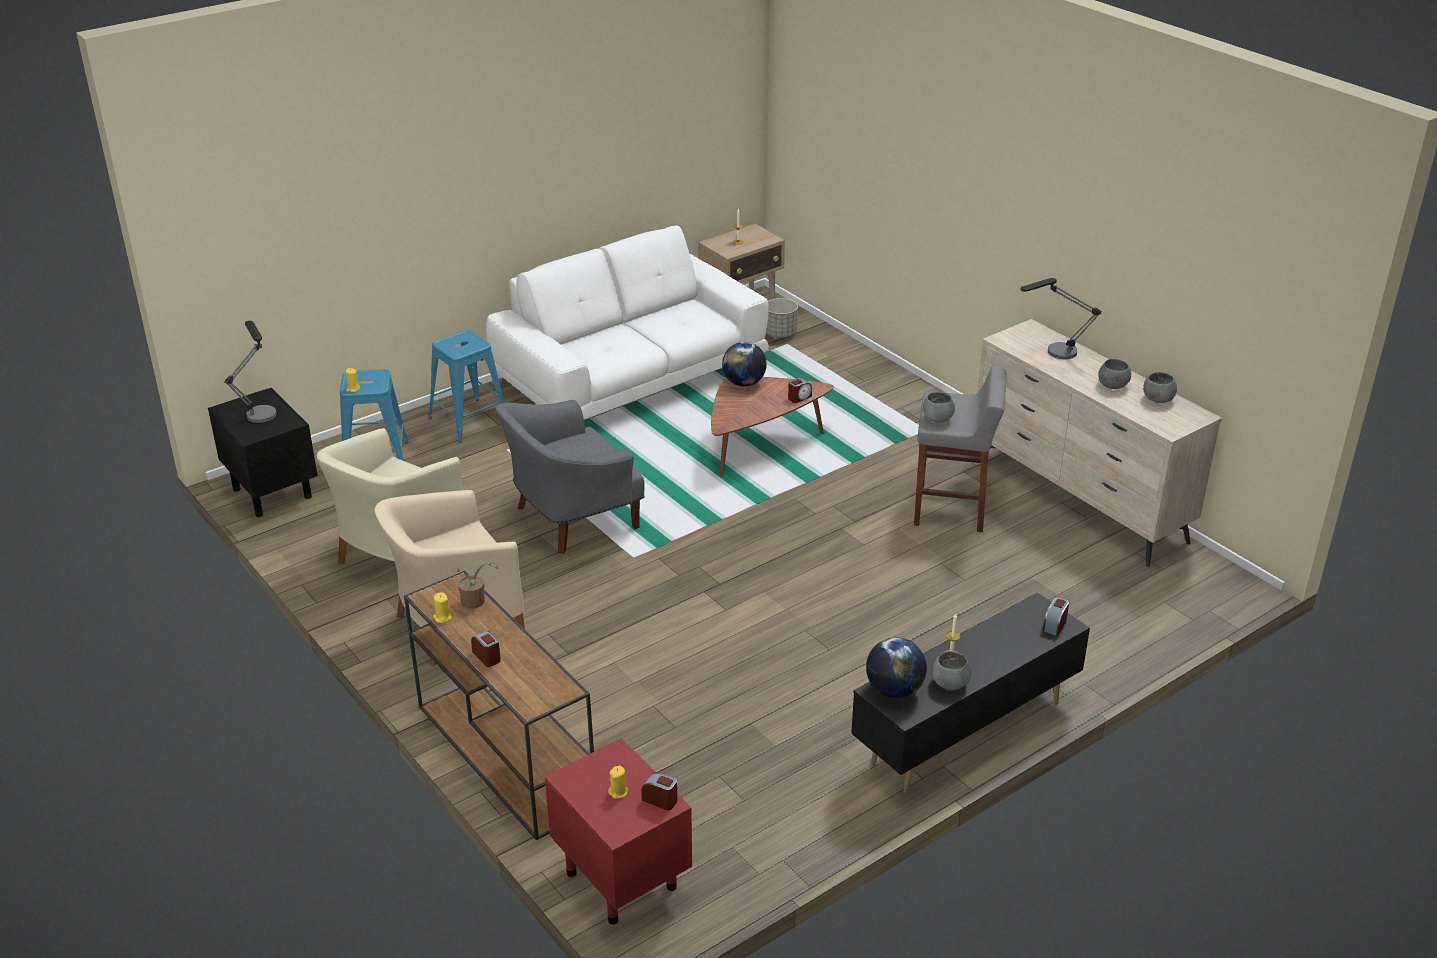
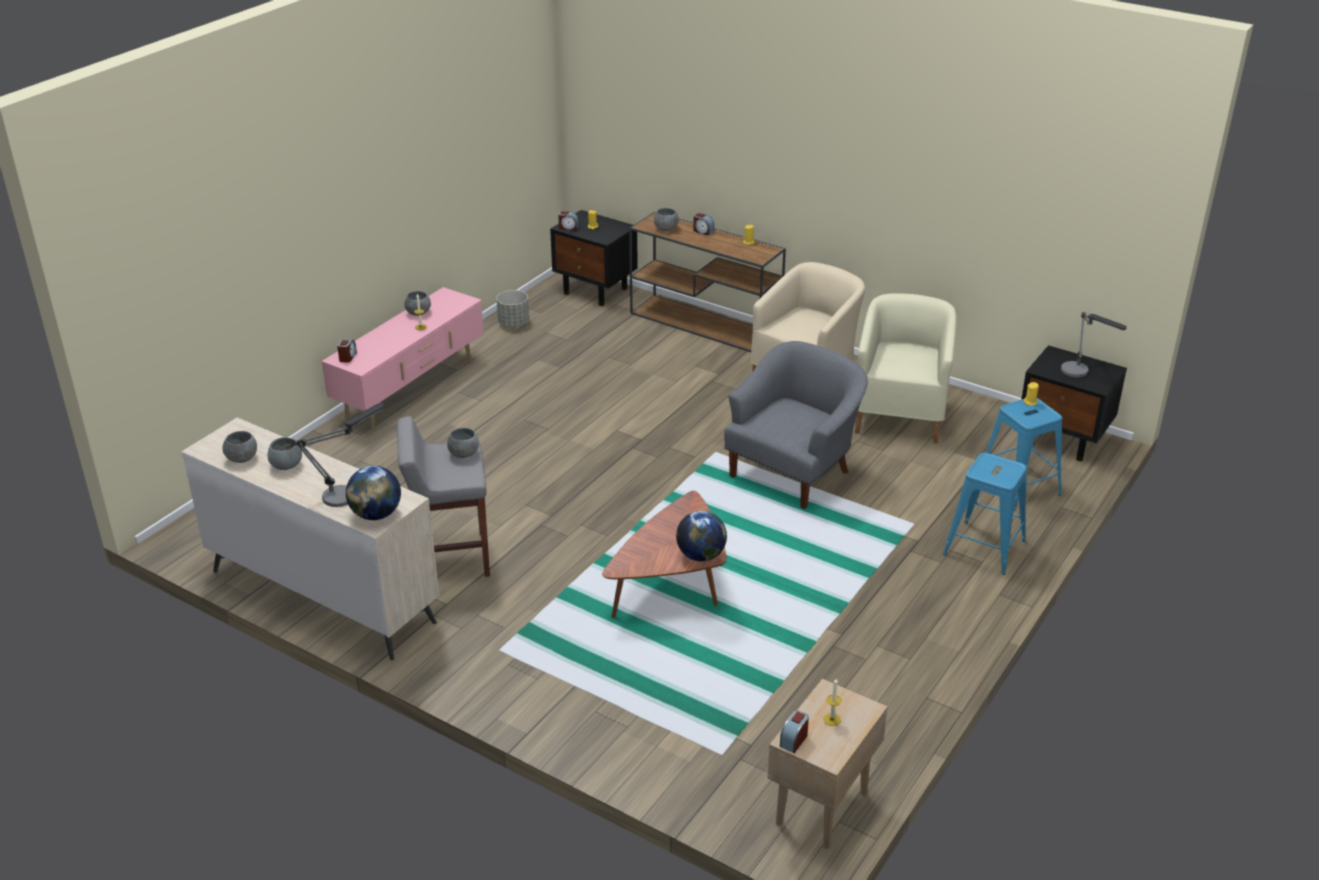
camera: 160 degrees right, 0 degrees up
potted plant [451,562,498,609] -> none
white sofa [486,225,769,420] -> none
red nightstand [545,738,692,924] -> black nightstand [550,210,638,306]
grey planter [766,298,798,337] -> grey planter moved to [496,290,529,327]
alarm clock [788,378,812,403] -> alarm clock moved to [780,710,809,753]
black tv stand [851,593,1090,793] -> pink tv stand [322,287,484,429]
globe [866,637,927,698] -> globe moved to [346,466,401,520]
none -> grey bowl [654,208,679,231]

